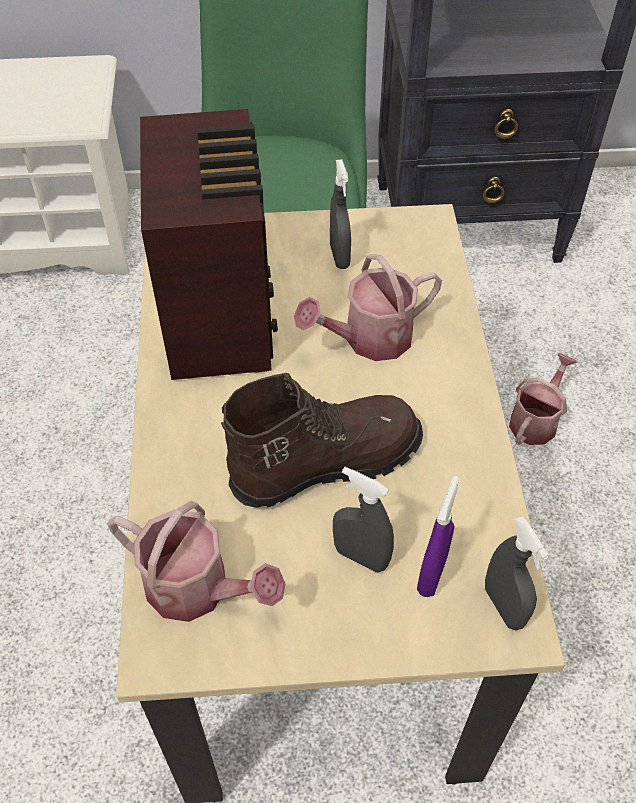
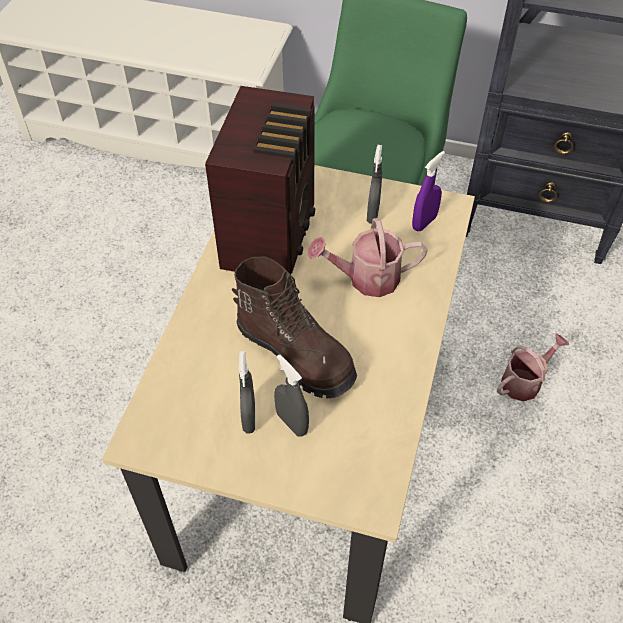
camera: 20 degrees right, 0 degrees up
watering can [107,500,286,622] -> none
brown boot [221,373,423,508] -> brown boot turned 45 degrees clockwise [232,257,357,399]
purple spray bottle [417,476,459,597] -> purple spray bottle moved to [412,151,445,232]
grey spray bottle [485,517,549,630] -> grey spray bottle moved to [239,351,255,434]

